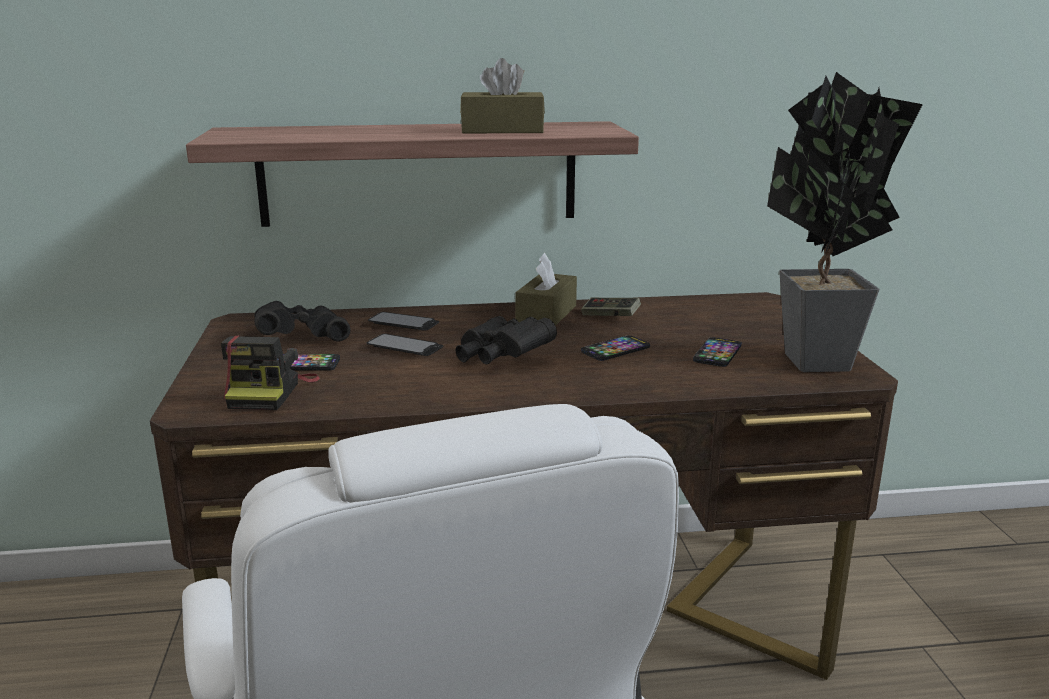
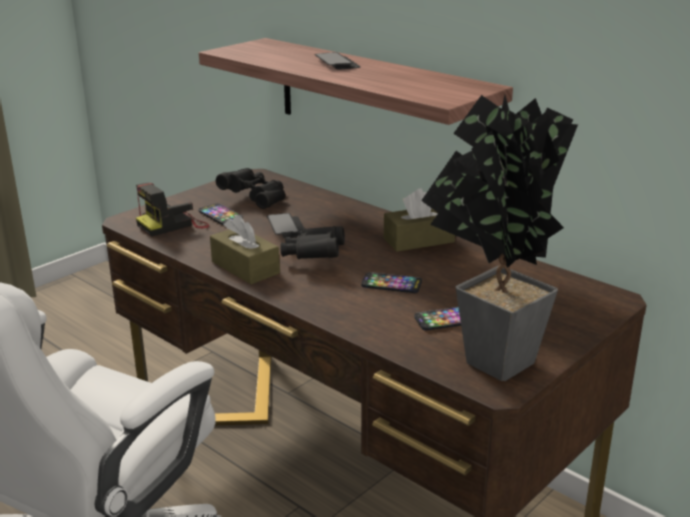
camera: 50 degrees right, 5 degrees up
phone [368,312,439,331] -> phone moved to [315,52,361,70]
brown tissue box [460,58,545,133] -> brown tissue box moved to [210,215,280,284]
game controller [581,298,641,316] -> none

